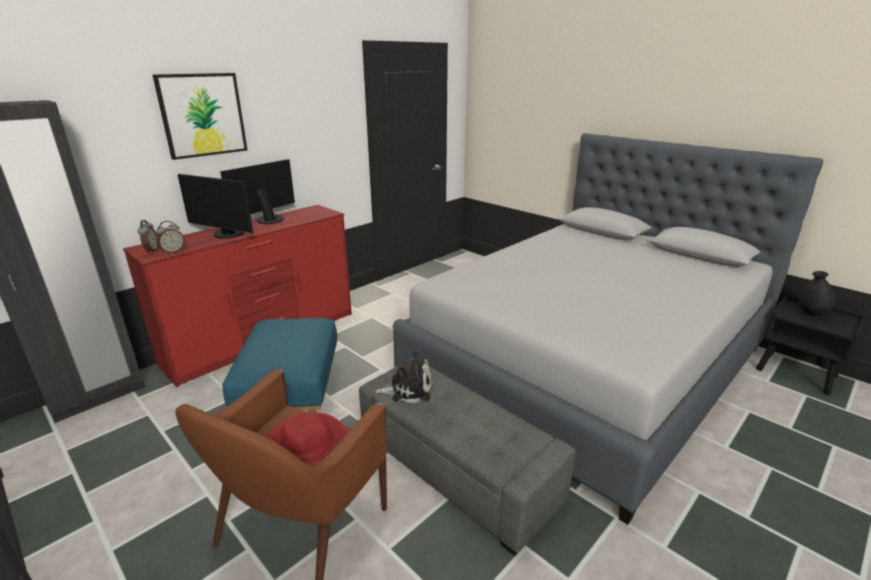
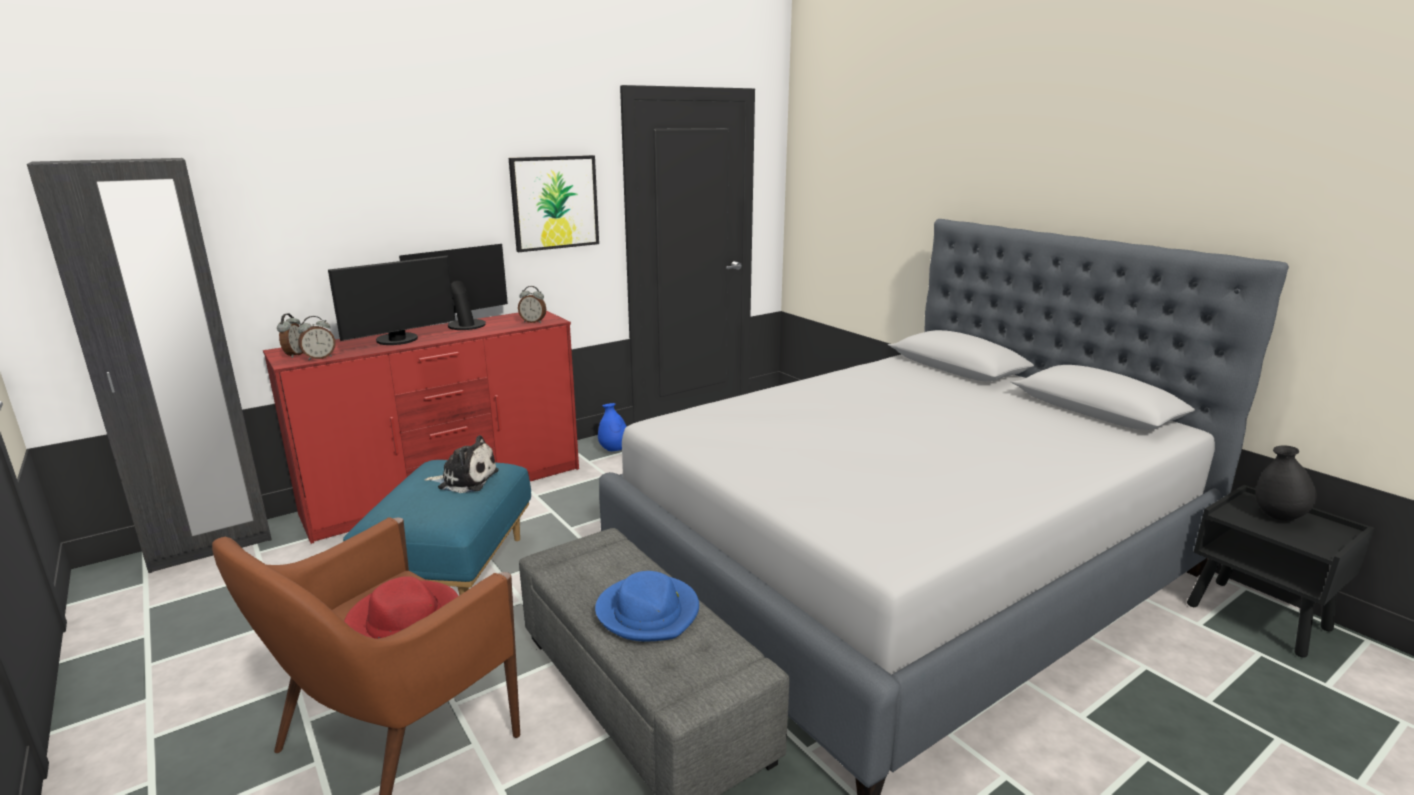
camera: 10 degrees right, 5 degrees down
picture [153,73,247,160] -> picture moved to [509,155,599,252]
monitor [178,174,253,238] -> monitor turned 75 degrees counterclockwise [328,256,455,345]
plush toy [374,350,431,403] -> plush toy moved to [424,435,498,493]
none -> alarm clock [518,286,546,323]
none -> blue hat [595,571,699,642]
none -> blue vase [598,403,627,451]

